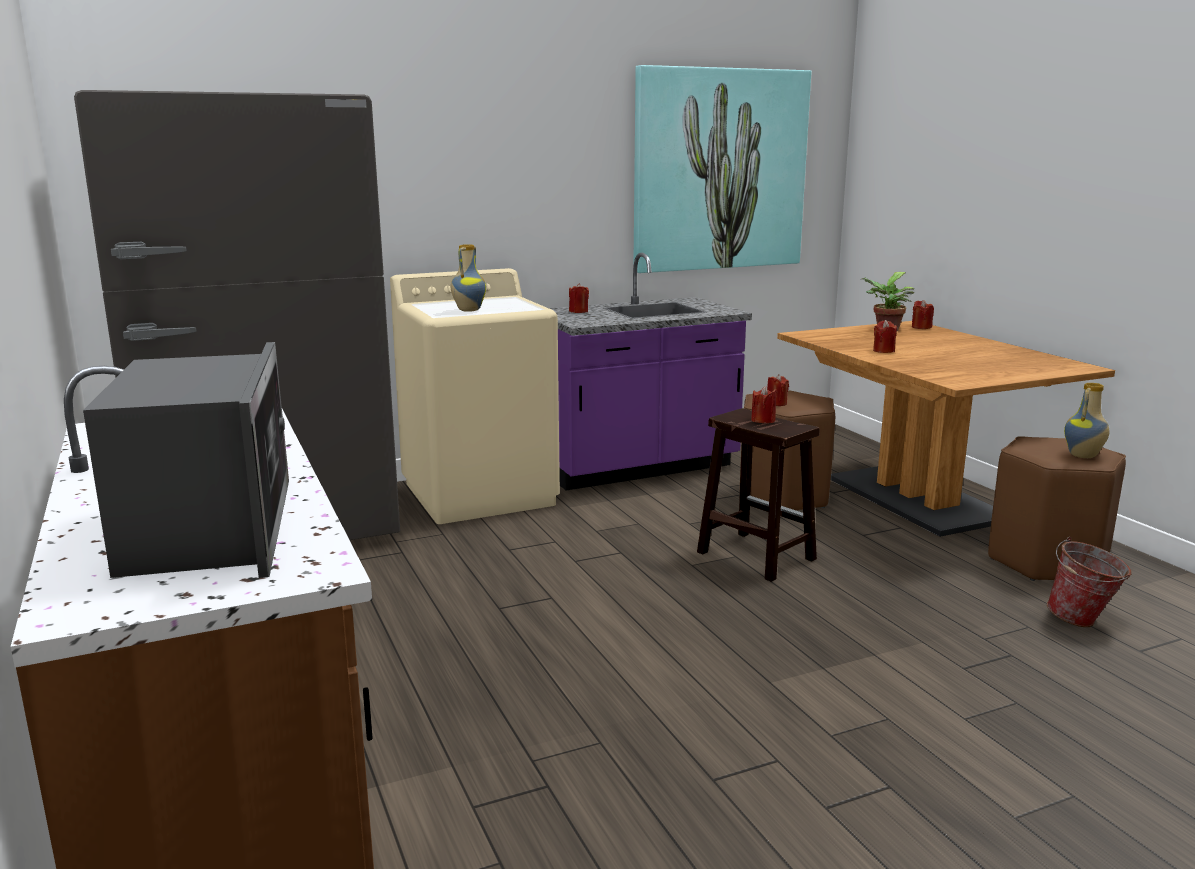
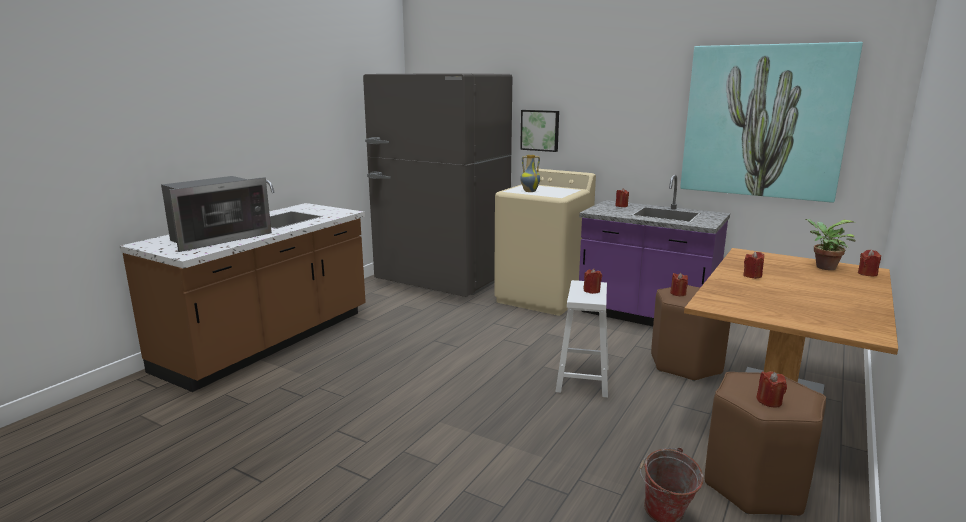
camera: 55 degrees right, 0 degrees up
brown stool [697,408,820,582] -> white stool [555,280,608,398]
vase [1064,383,1110,458] -> red candle [756,371,787,408]
none -> picture [520,110,559,152]

